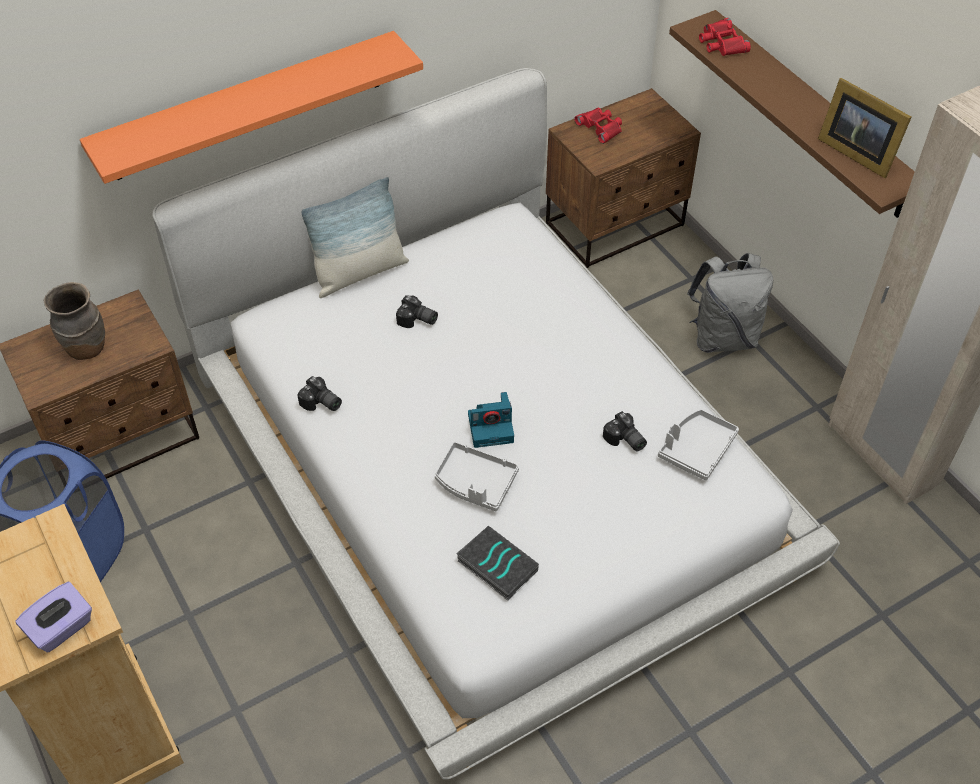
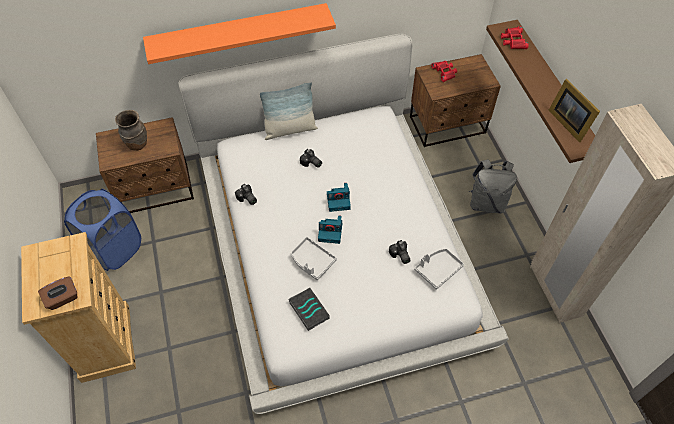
camera: 15 degrees right, 5 degrees up
purple tissue box [16,582,92,652] -> brown tissue box [38,276,77,310]
none -> camera [327,183,351,212]

